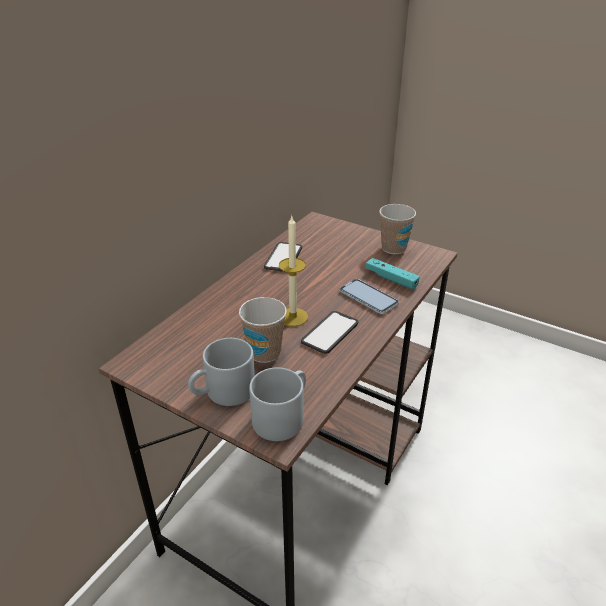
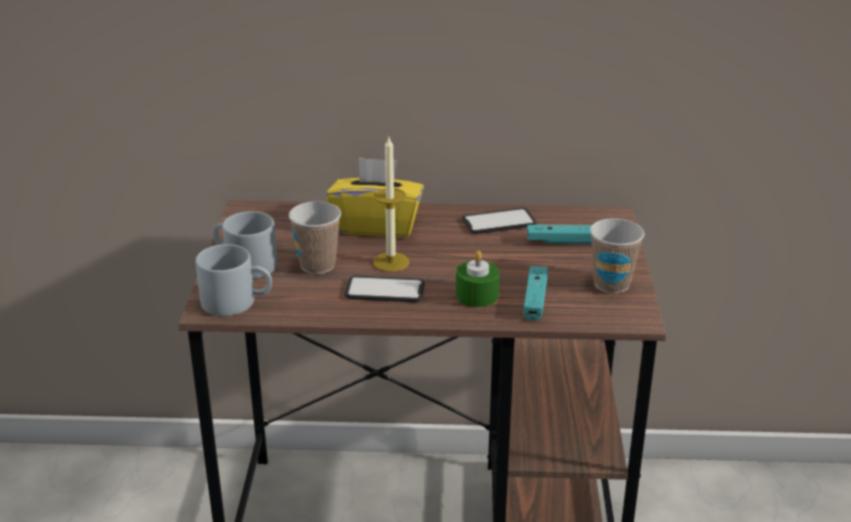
camera: 60 degrees right, 5 degrees down
phone [340,279,399,314] -> green candle [456,251,500,307]
none -> yellow tissue box [326,157,424,237]
none -> turquoise game controller [527,225,592,244]

